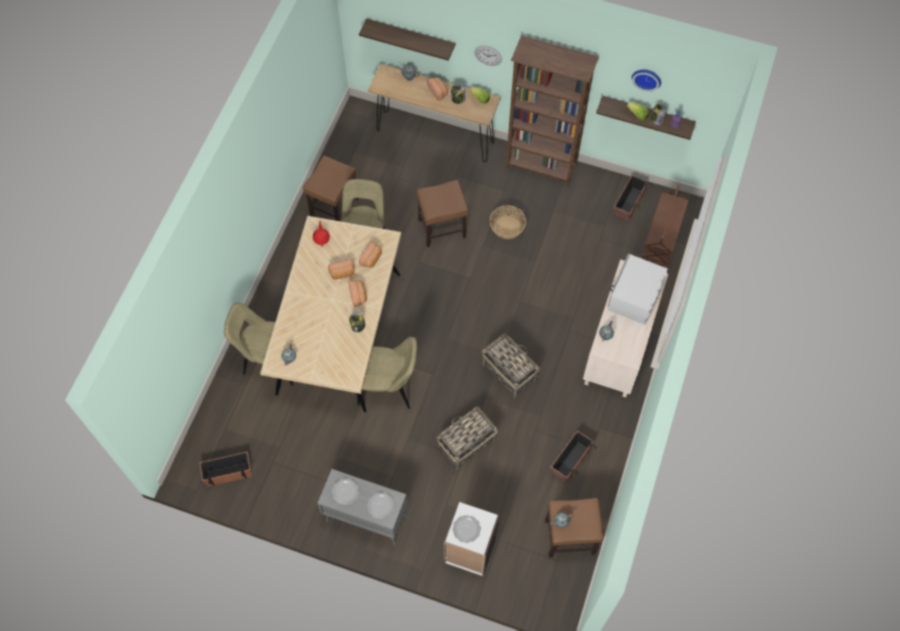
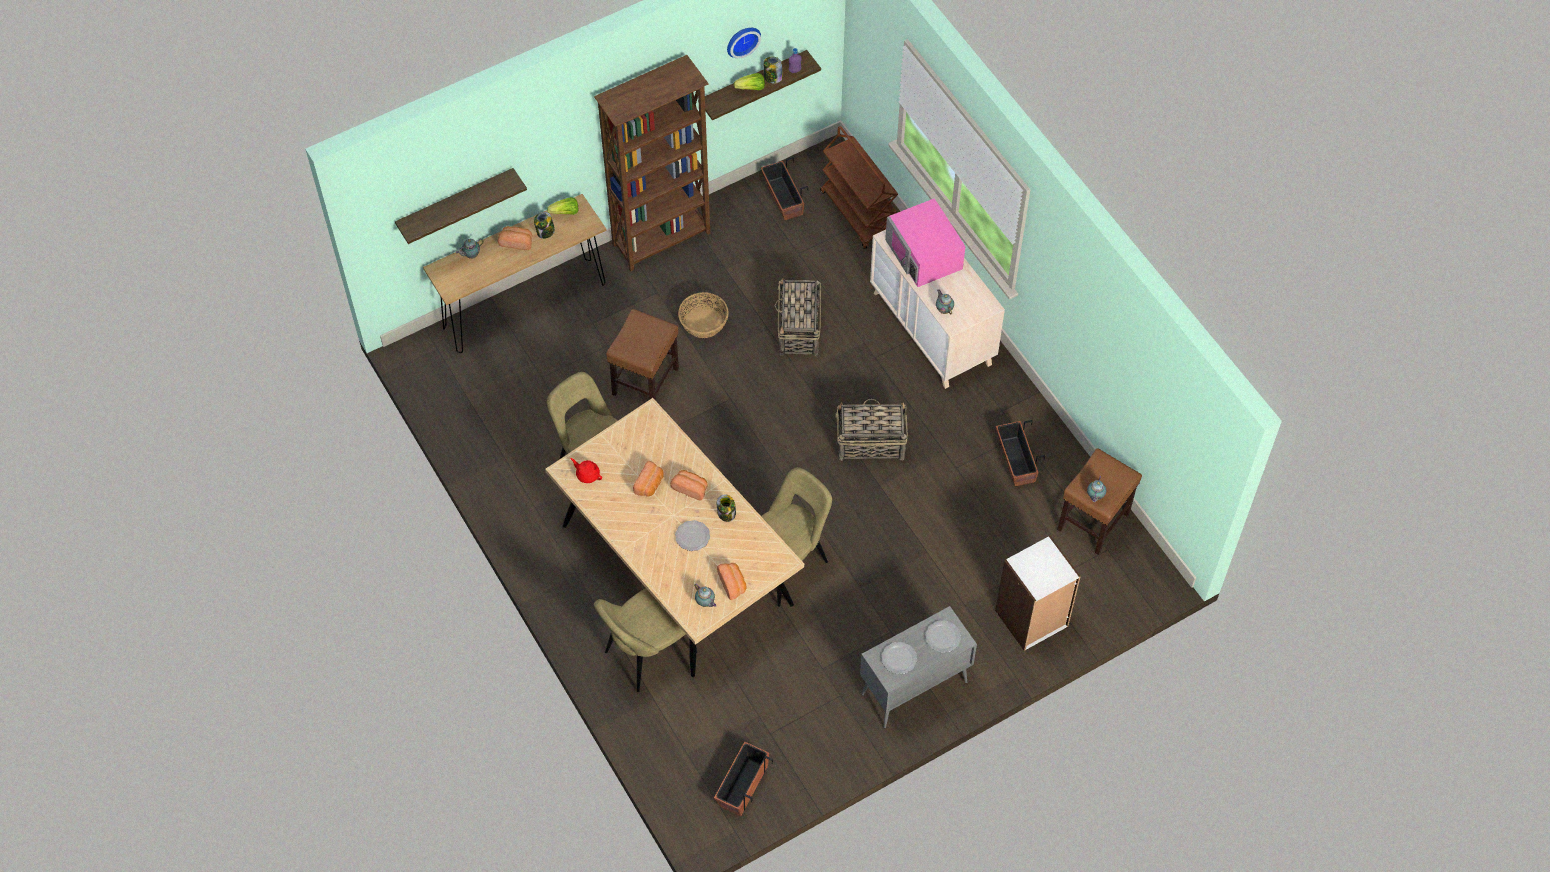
camera: 50 degrees left, 5 degrees down
brown stool [303,156,359,221] -> none
bread [359,242,382,268] -> bread moved to [717,563,746,600]
basket [436,406,498,470] -> basket moved to [774,278,821,356]
plate [452,515,481,543] -> plate moved to [675,520,710,551]
wall clock [475,46,502,66] -> none
white microwave [608,254,668,325] -> pink microwave [885,198,966,287]

